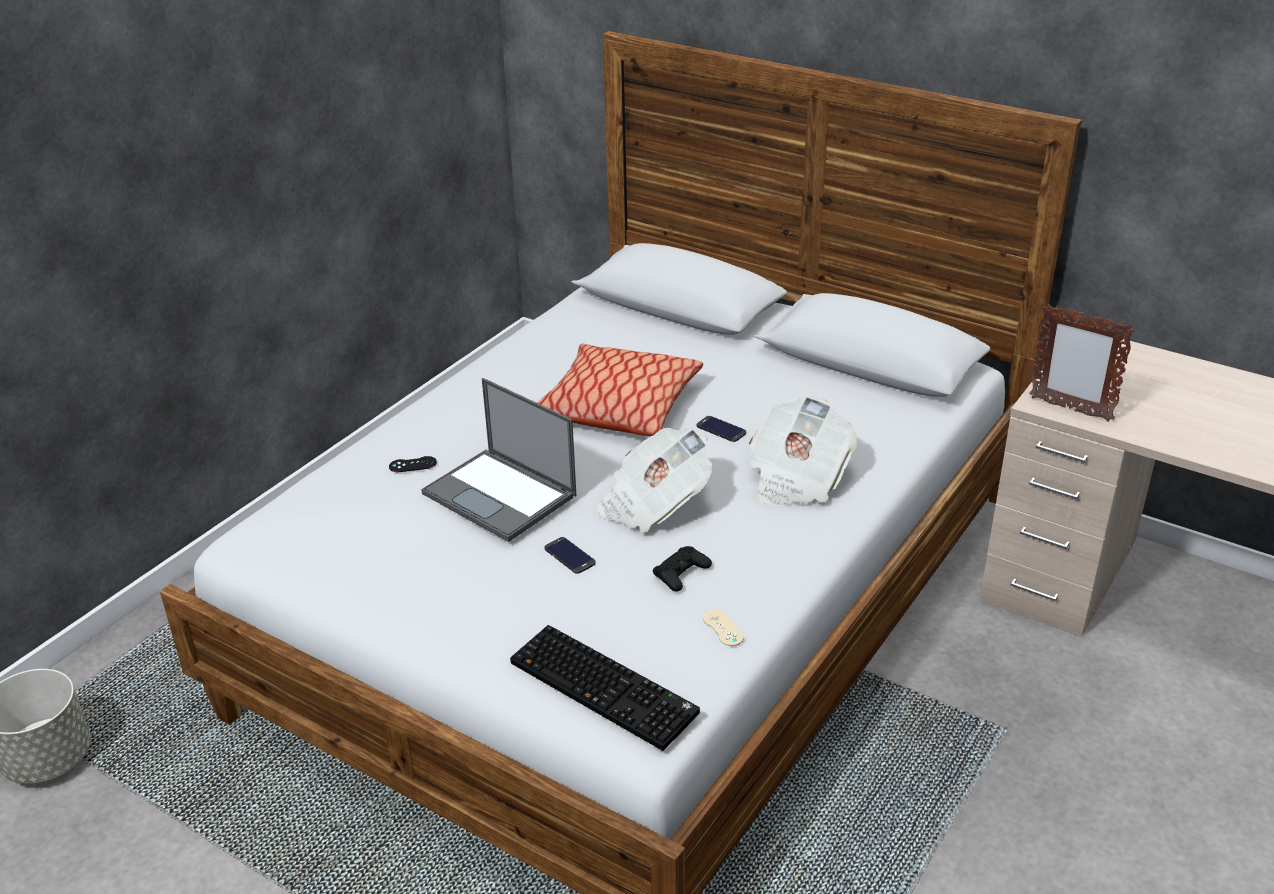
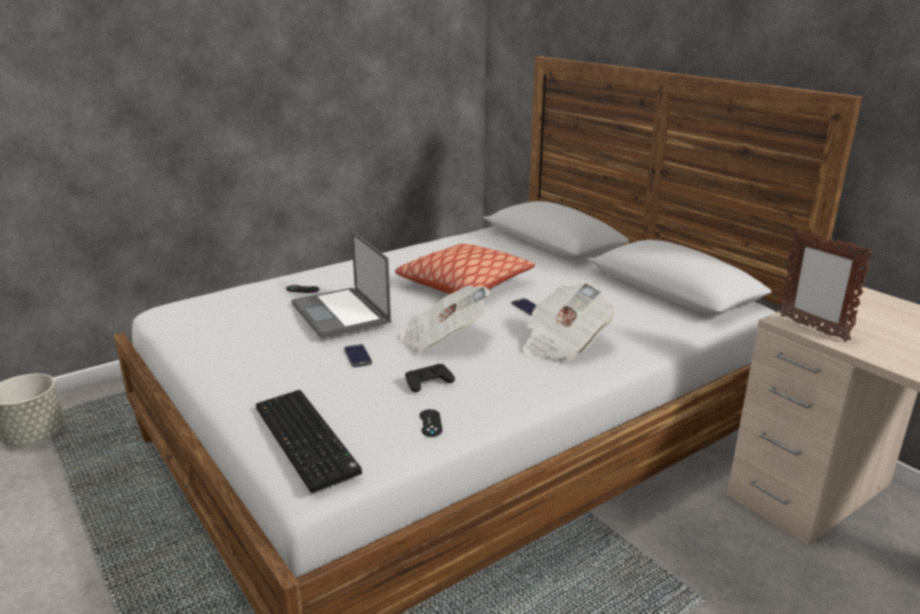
camera: 20 degrees right, 10 degrees down
beige game controller [703,610,744,646] -> black game controller [420,409,443,437]

